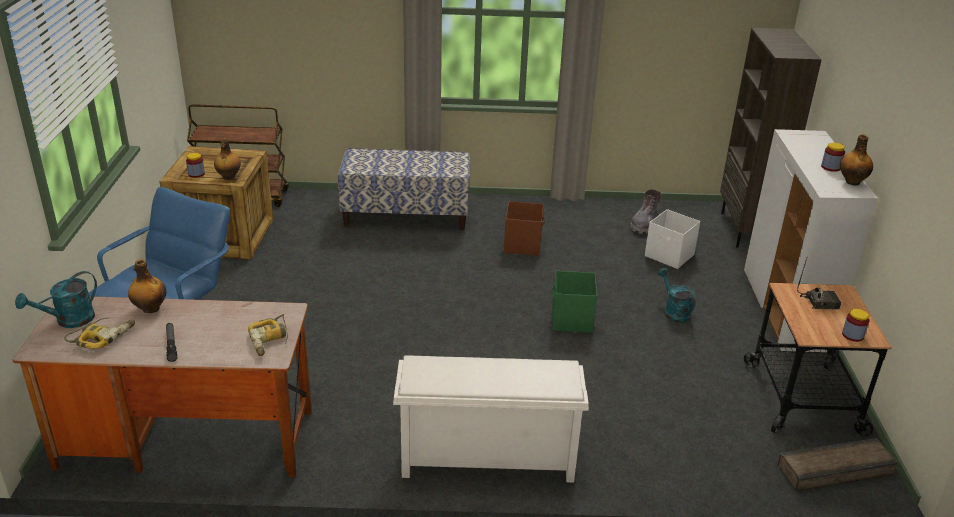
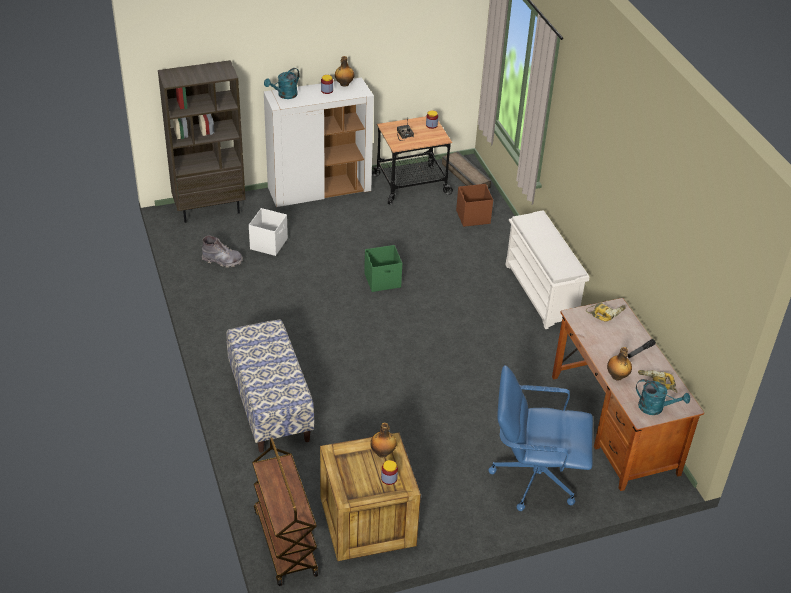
camera: 110 degrees left, 10 degrees up
brown storage box [504,201,545,256] -> brown storage box moved to [456,184,493,227]
turquoise watering can [658,268,696,323] -> turquoise watering can moved to [264,68,300,99]

